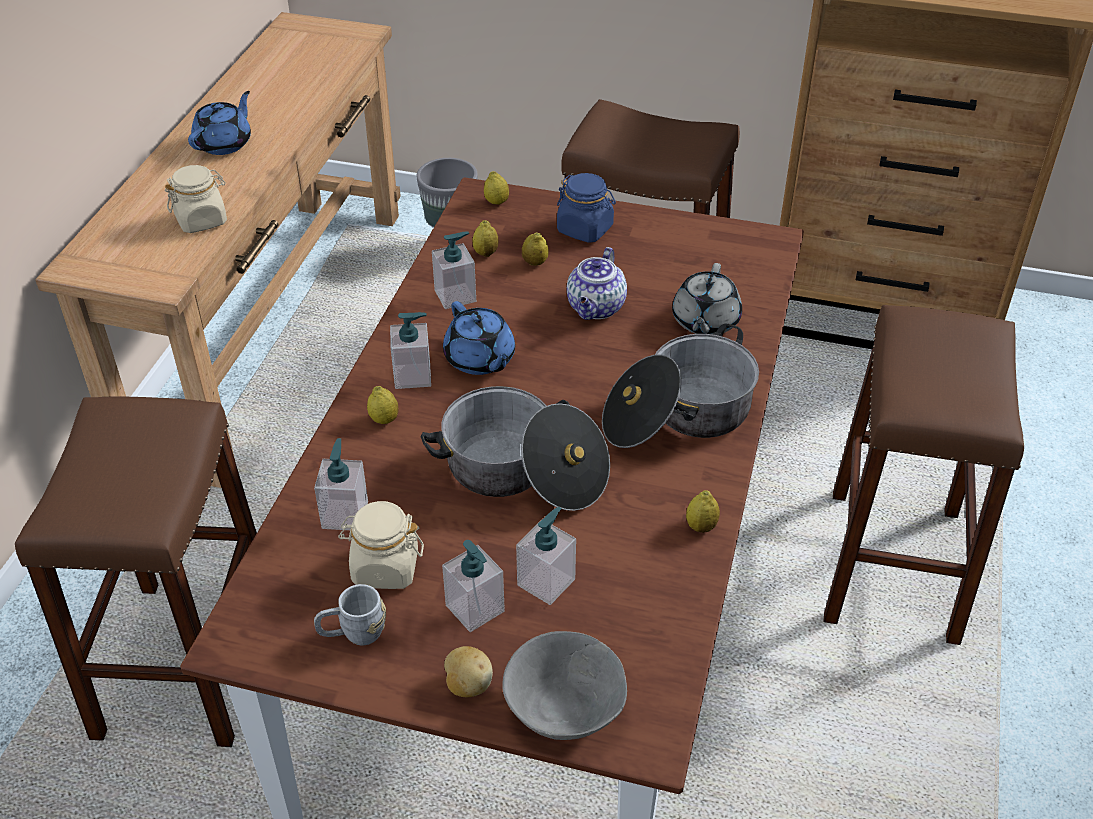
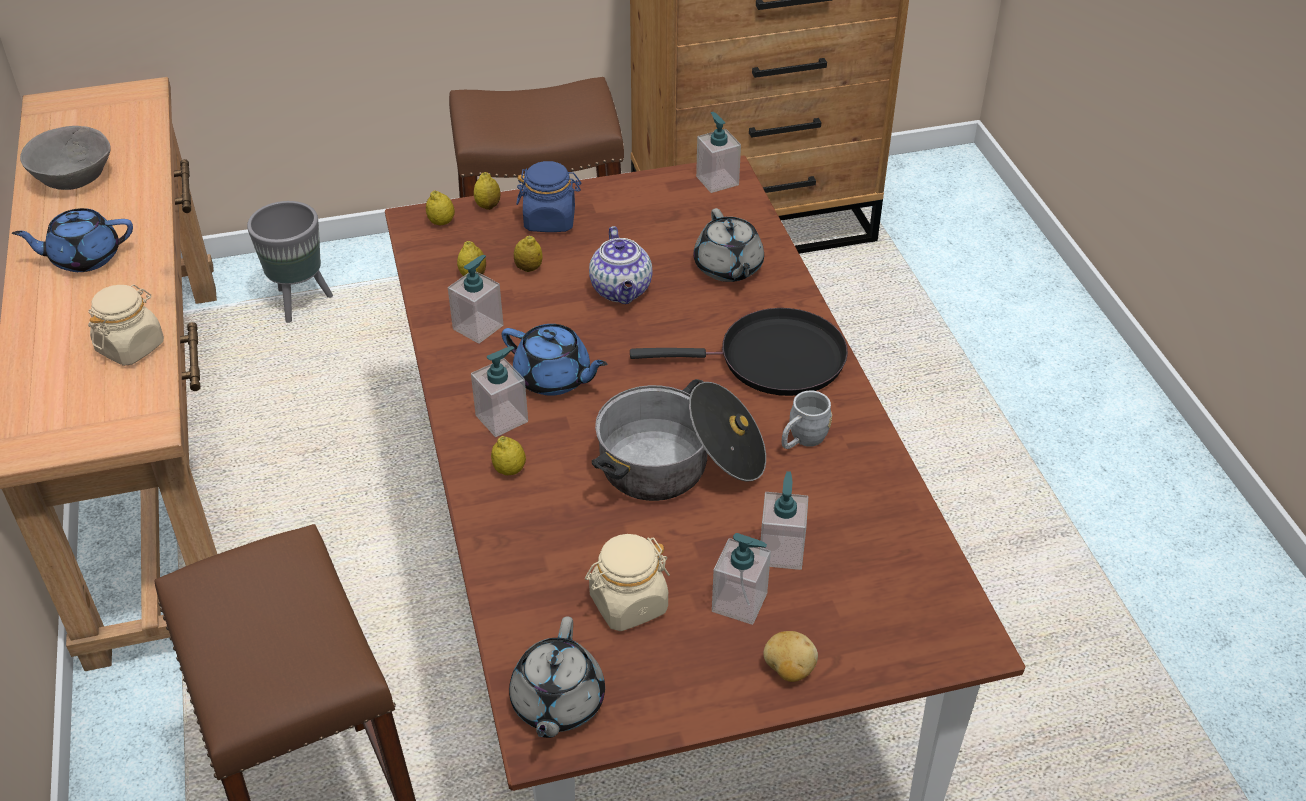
camera: 30 degrees left, 0 degrees up
blue teapot [188,91,251,155] -> blue teapot turned 105 degrees counterclockwise [12,208,133,272]
soap dispenser [314,438,368,530] -> soap dispenser moved to [696,112,741,193]
grey mug [314,584,386,645] -> grey mug moved to [782,391,832,449]
grey bowl [502,631,627,740] -> grey bowl moved to [20,126,111,190]
cooking pot [602,323,759,448] -> black frying pan [630,308,848,396]
lemon [686,490,720,533] -> lemon moved to [474,172,500,210]
brown stool [823,305,1024,645] -> none
none -> grey teapot [509,616,605,738]

